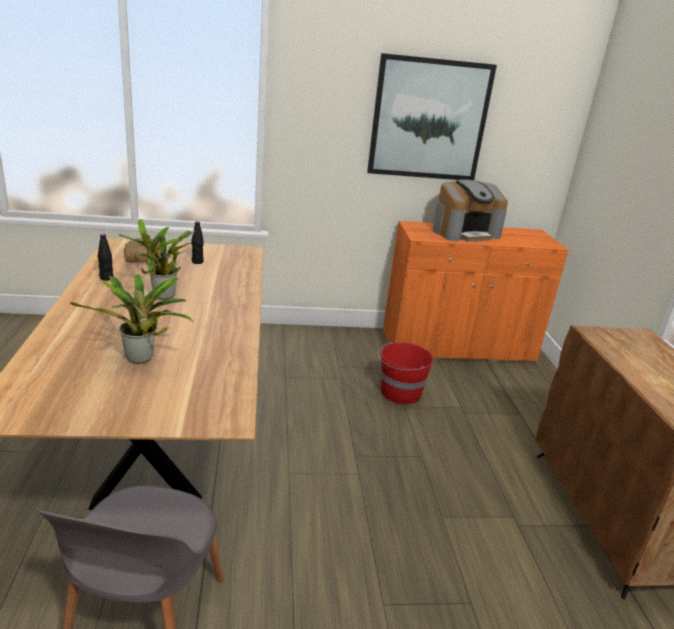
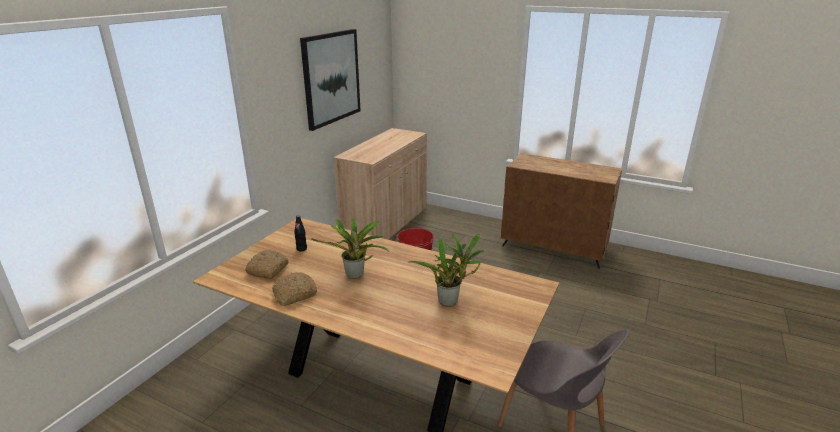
camera: 55 degrees left, 0 degrees up
black bottle [98,234,114,281] -> bread [272,272,317,306]
orange cabinet [383,221,569,362] -> beige cabinet [334,128,427,240]
coffee machine [433,179,508,242] -> none

